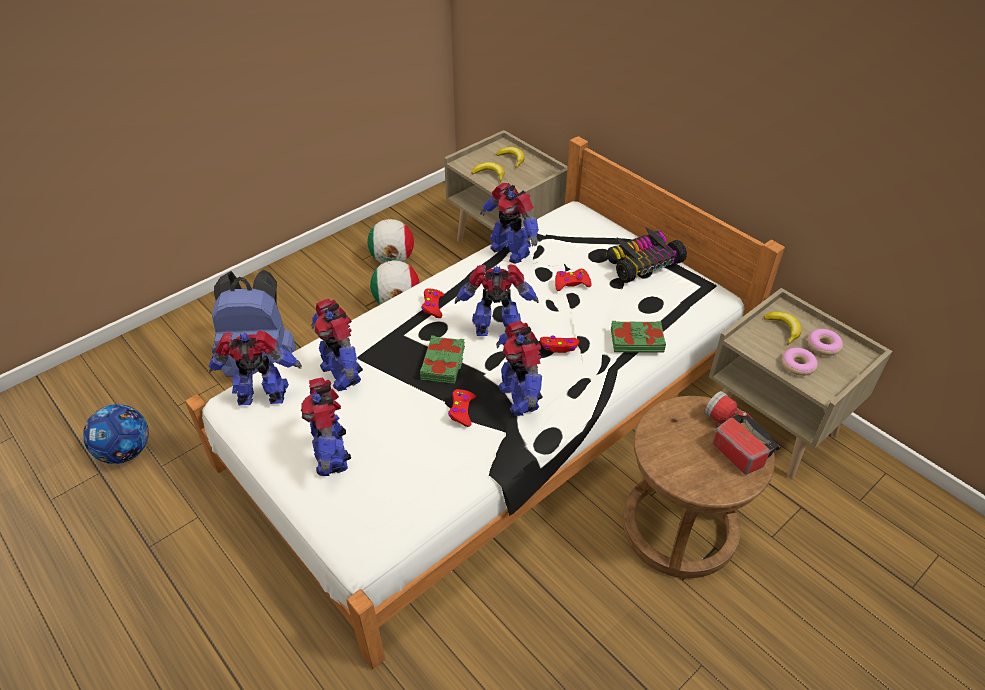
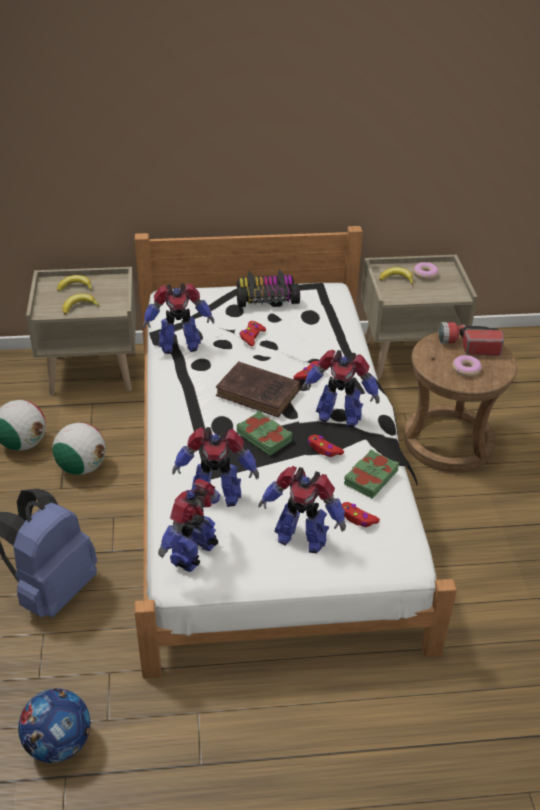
camera: 55 degrees left, 5 degrees down
red game controller [422,288,444,318] -> red game controller moved to [342,502,380,527]
toy robot [455,264,539,336] -> brown book [215,361,301,417]
toy car [606,227,687,283] -> toy car turned 75 degrees clockwise [237,269,300,307]
green book [611,321,666,353] -> green book moved to [344,449,399,499]
donut [781,348,818,376] -> donut moved to [452,355,482,377]

